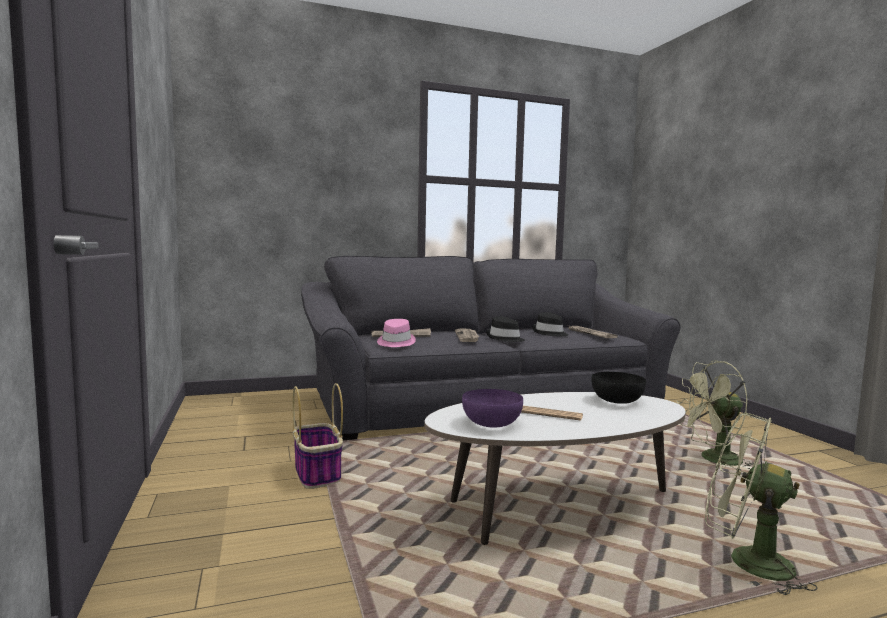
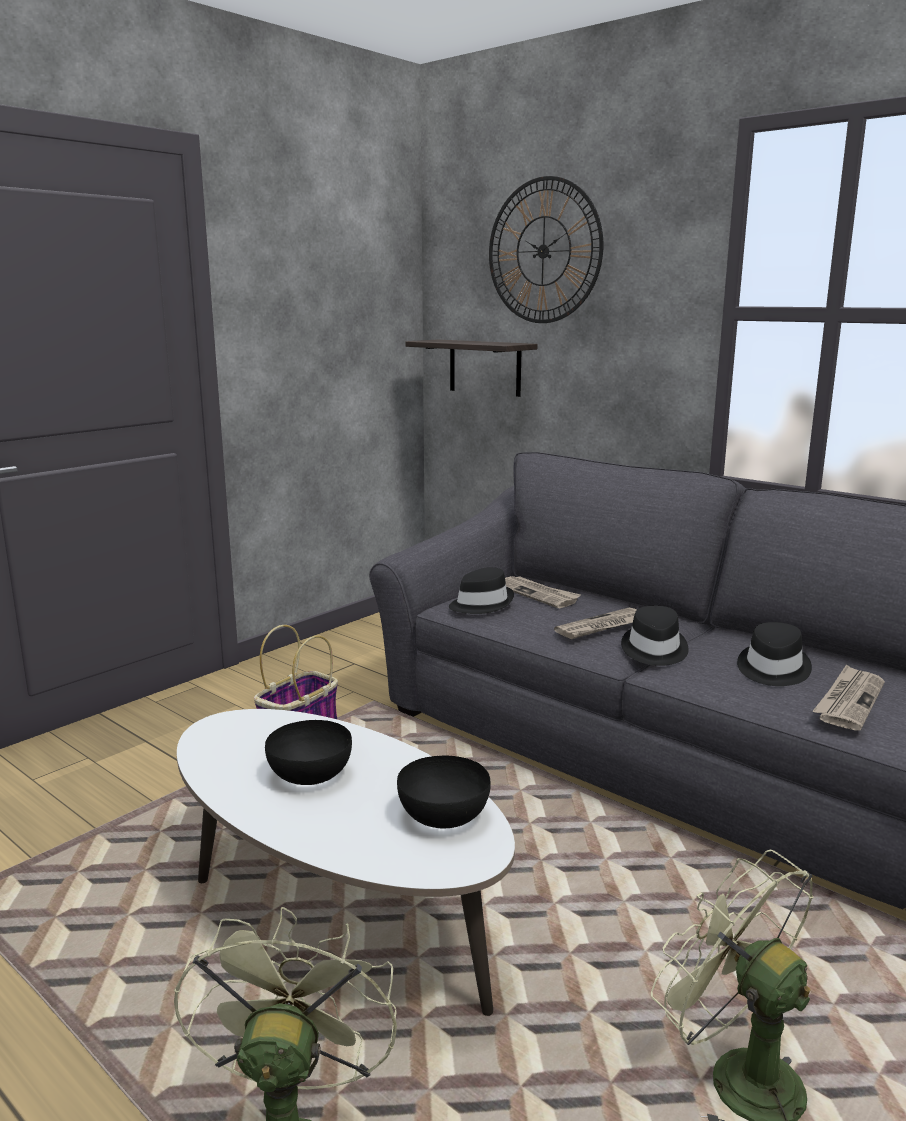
camera: 60 degrees right, 10 degrees up
pink hat [377,319,416,347] -> black hat [449,567,514,614]
purple bowl [462,389,523,427] -> none
newspaper [521,406,583,421] -> black bowl [265,720,352,785]
none -> shelf [405,340,538,397]
none -> wall clock [489,176,603,323]

